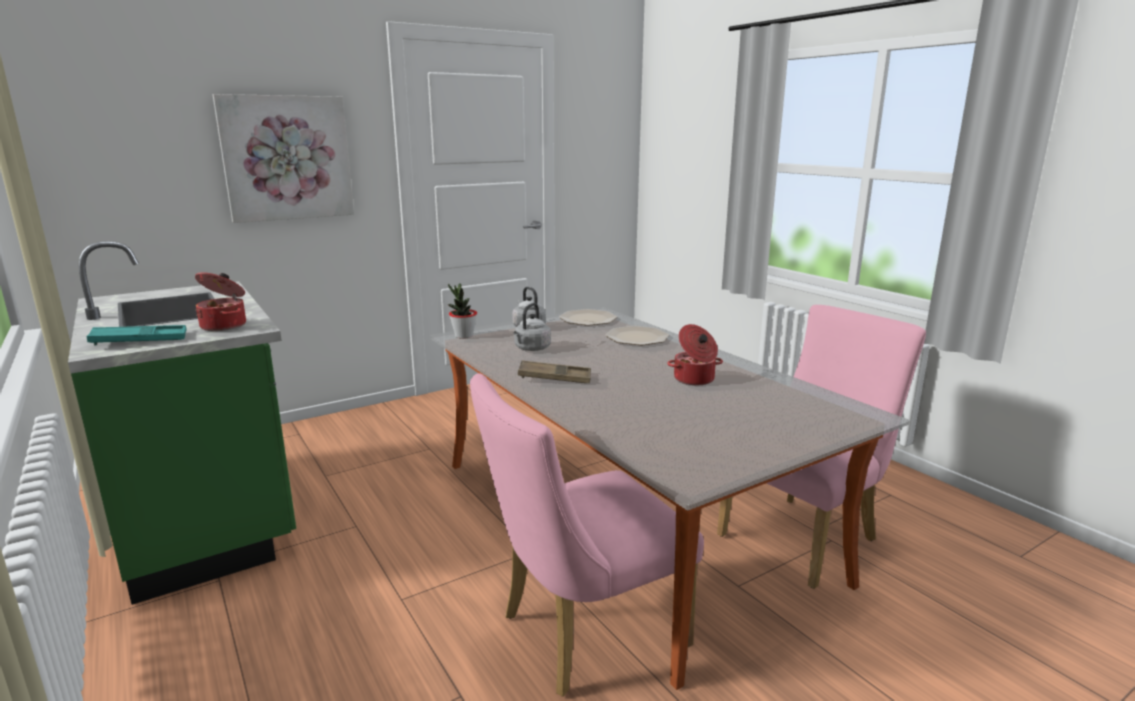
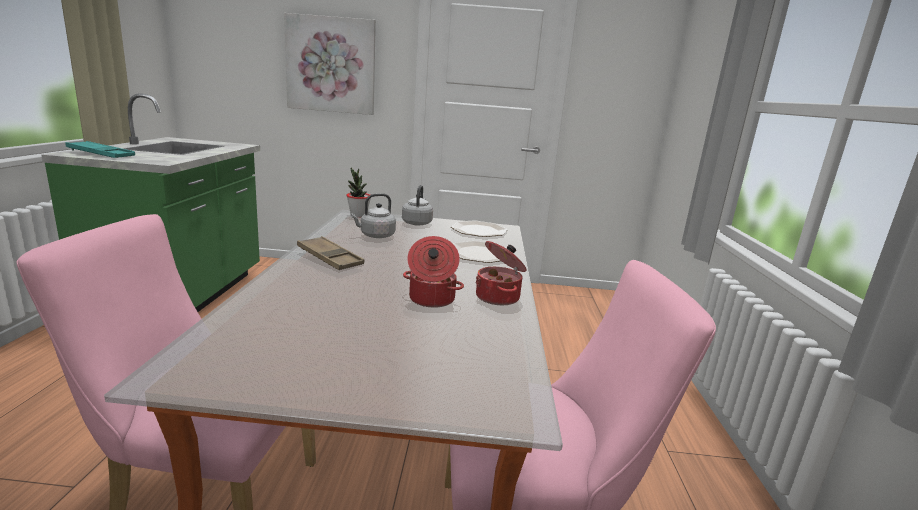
camera: 35 degrees right, 0 degrees up
cooking pot [195,272,246,331] -> cooking pot moved to [476,241,527,305]

